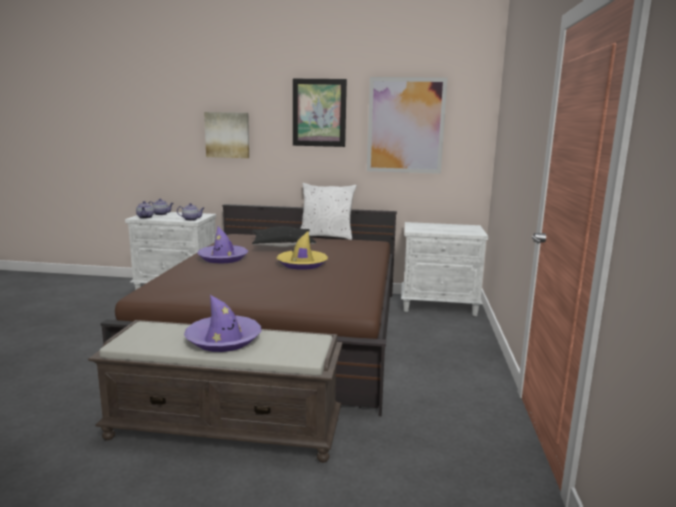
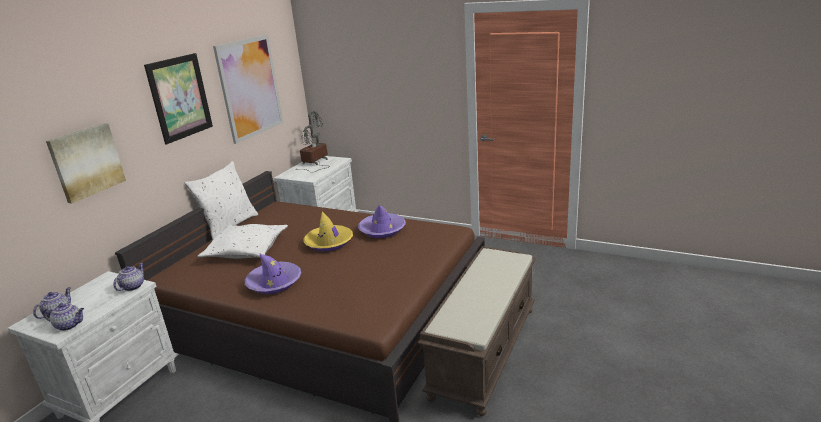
camera: 70 degrees left, 10 degrees up
purple hat [184,295,261,352] -> purple hat moved to [358,205,406,238]
black pillow [252,226,316,247] -> white pillow [198,224,288,259]
none -> table lamp [296,111,330,173]

